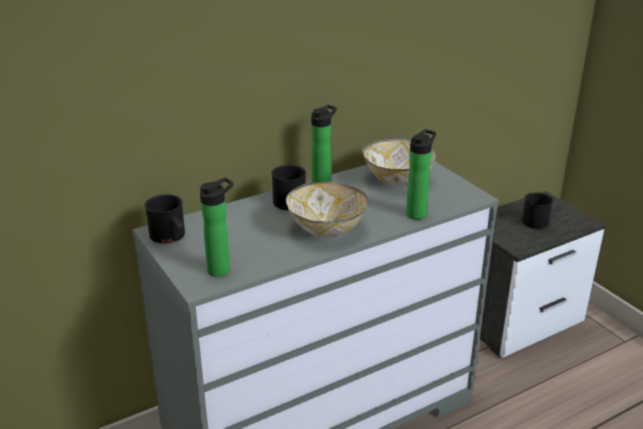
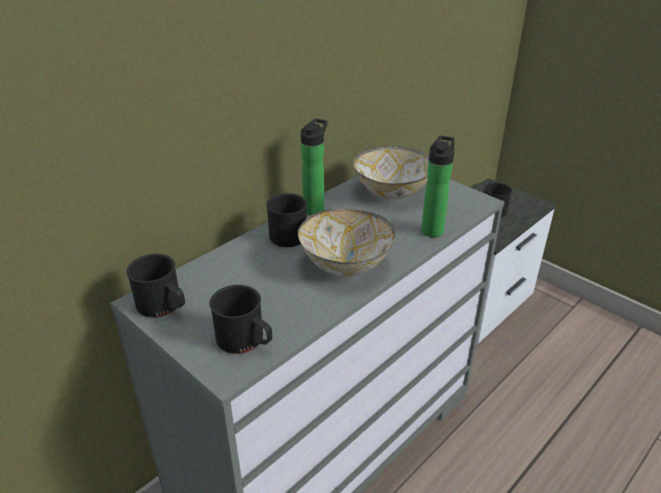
camera: 15 degrees left, 5 degrees up
bottle [200,178,233,277] -> black mug [209,285,272,354]

